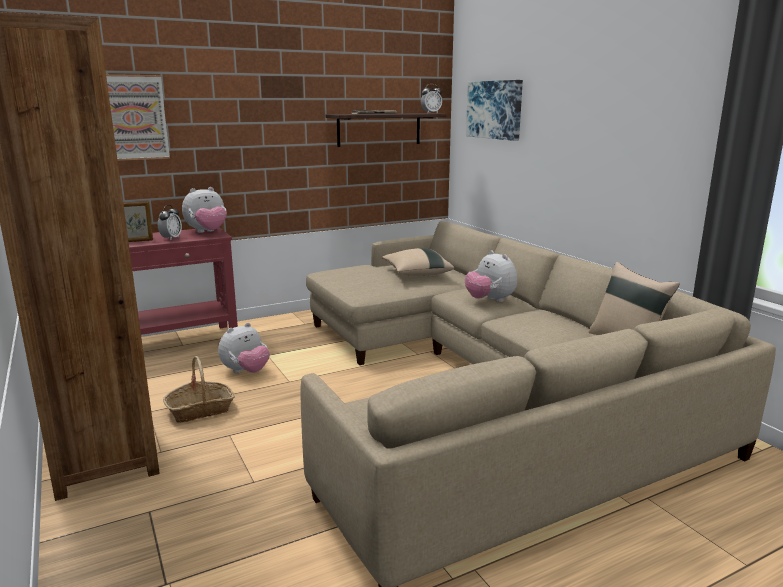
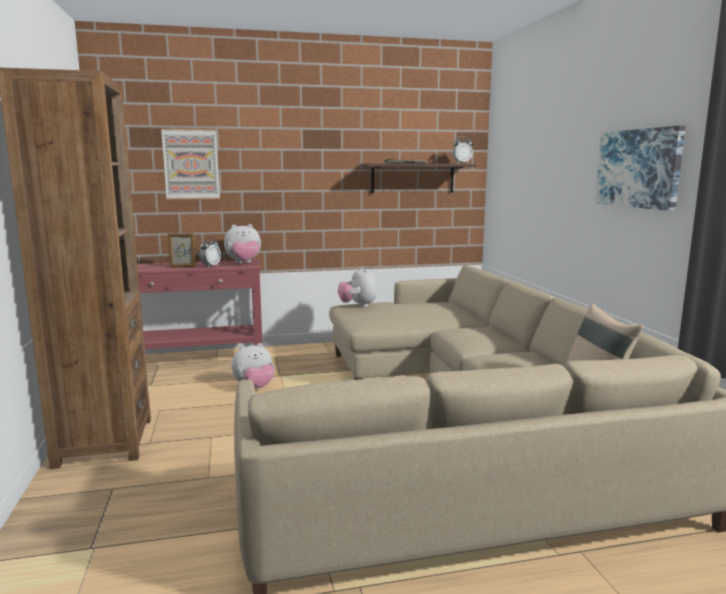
camera: 15 degrees right, 5 degrees down
basket [163,356,235,423] -> none
beige pillow [382,248,454,276] -> none
plush toy [465,250,517,302] -> plush toy moved to [338,266,377,307]
picture [466,80,523,141] -> picture moved to [595,125,686,211]

